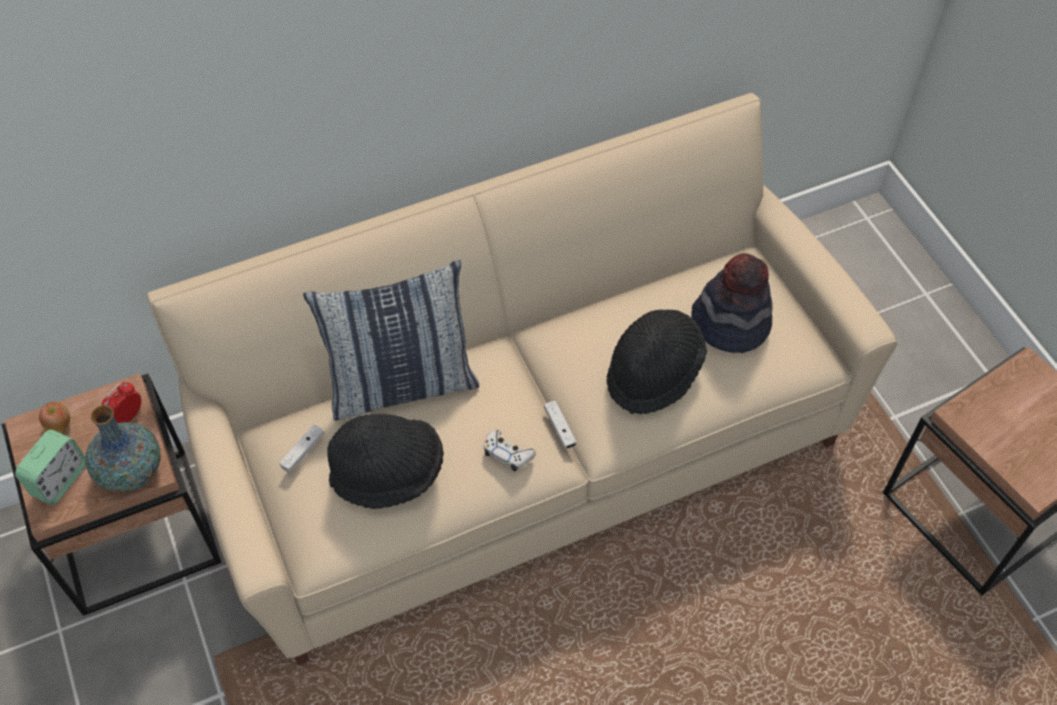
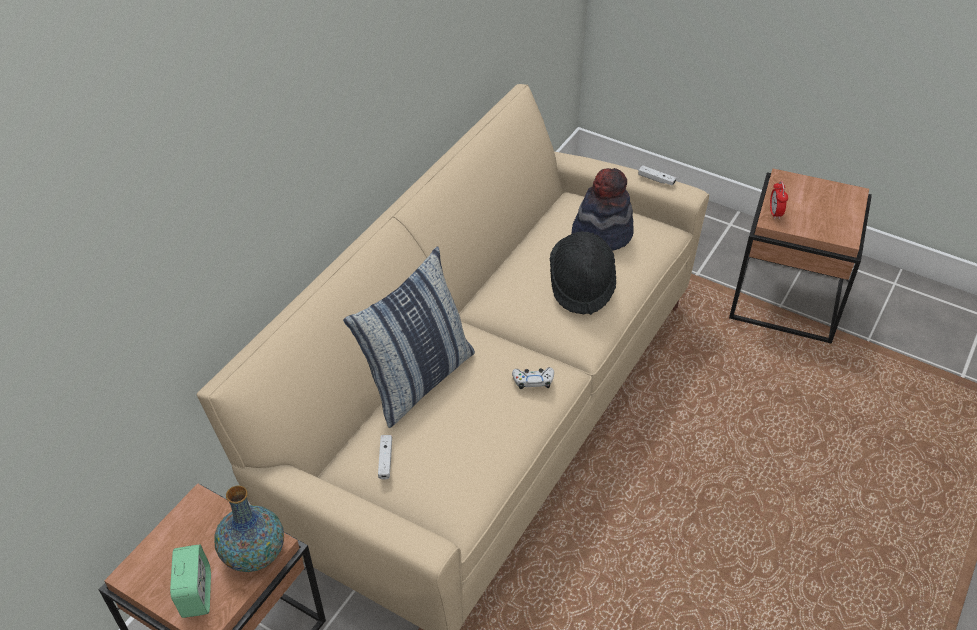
camera: 35 degrees left, 10 degrees down
apple [39,402,70,432] -> none
alarm clock [102,382,141,423] -> alarm clock moved to [770,181,788,219]
black hat [327,414,444,509] -> none
white game controller [544,400,577,449] -> white game controller moved to [638,165,676,185]

